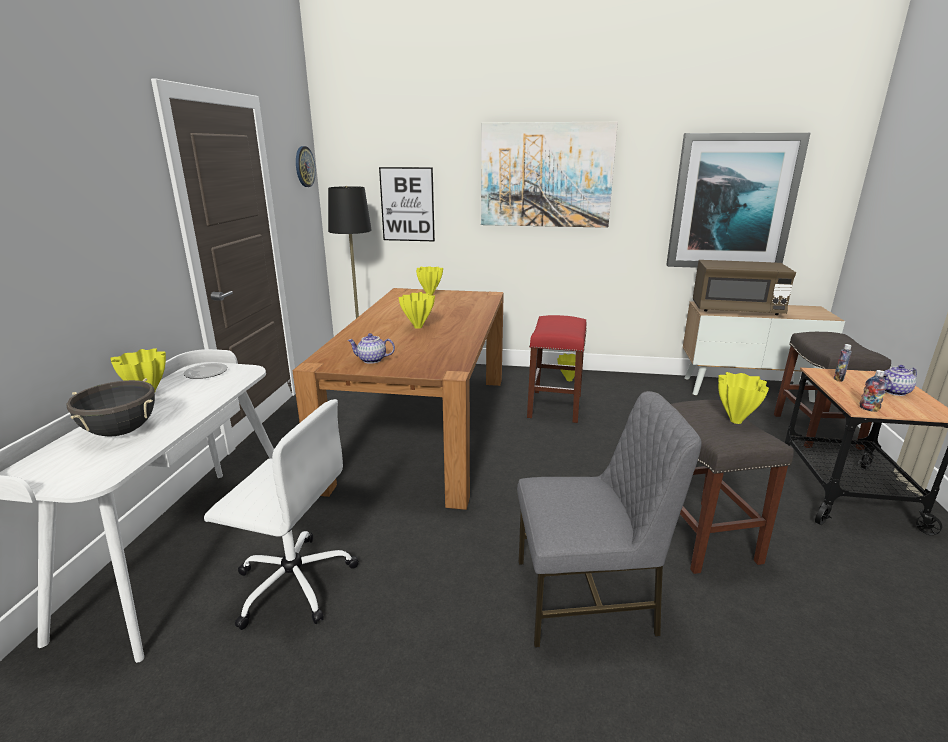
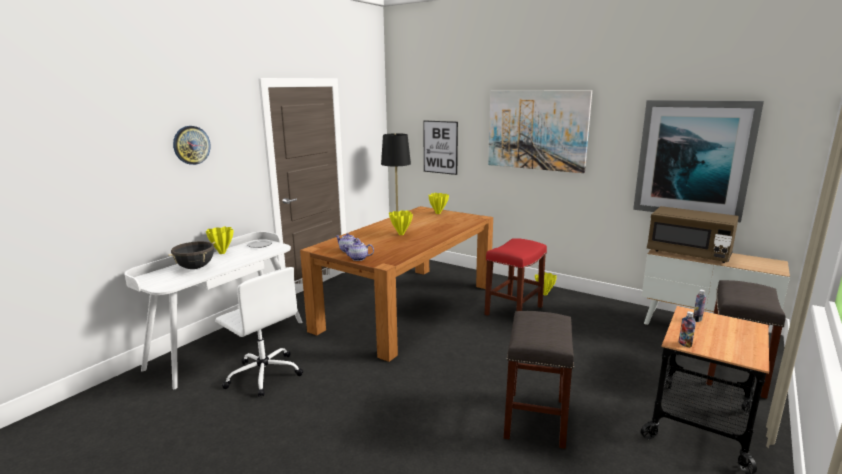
camera: 25 degrees right, 5 degrees down
wall clock [296,146,316,187] -> wall clock moved to [173,126,211,165]
grey chair [517,391,702,648] -> none
yellow vase [718,372,769,424] -> none
teapot [883,365,917,396] -> teapot moved to [342,240,374,261]

